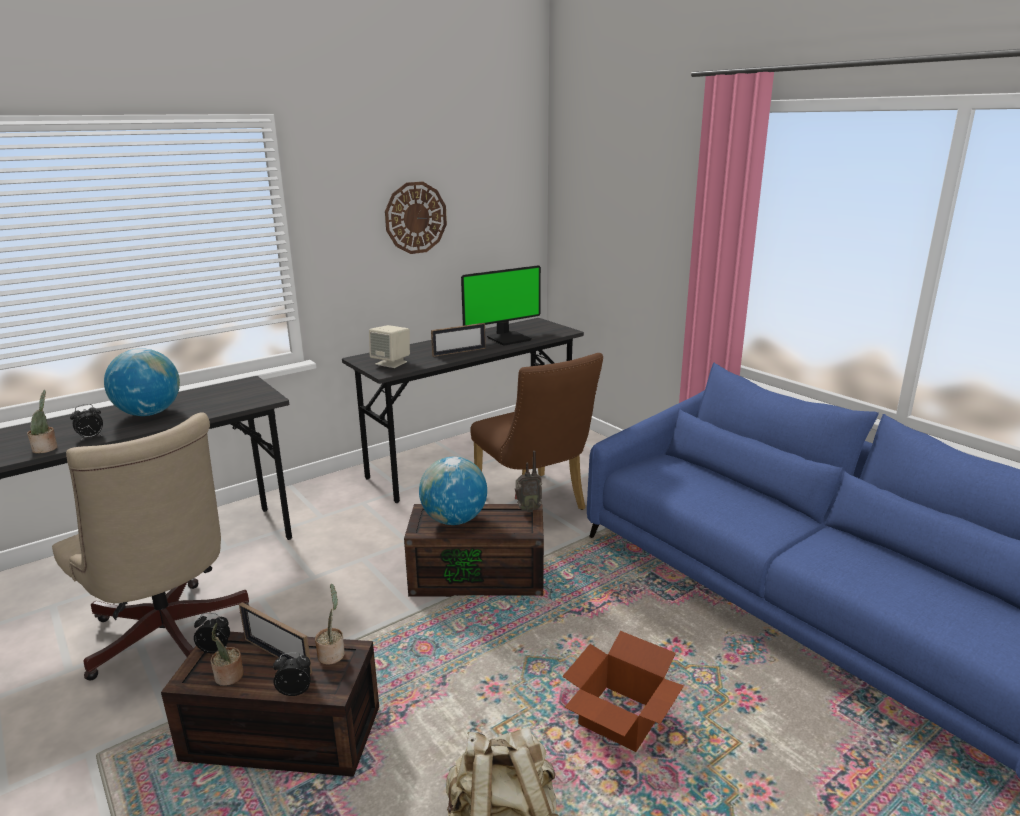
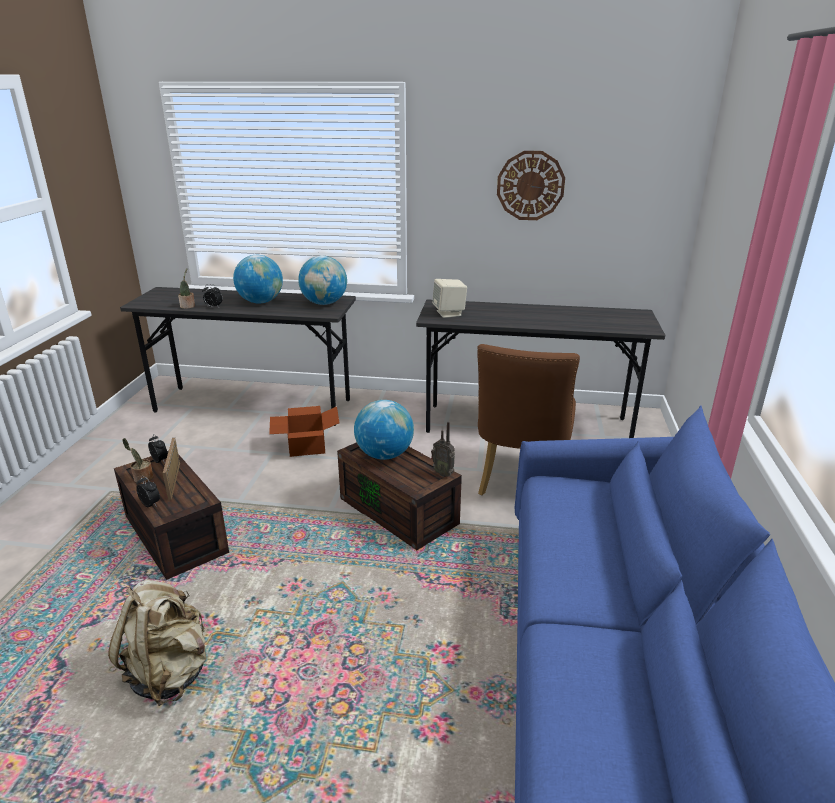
camera: 45 degrees right, 5 degrees up
beige office chair [52,412,249,680] -> none
potted plant [315,584,345,665] -> none
picture frame [431,323,486,357] -> none
monitor [461,265,541,346] -> none
cardboard box [562,631,684,752] -> cardboard box moved to [269,406,339,457]
none -> globe [298,256,347,305]

